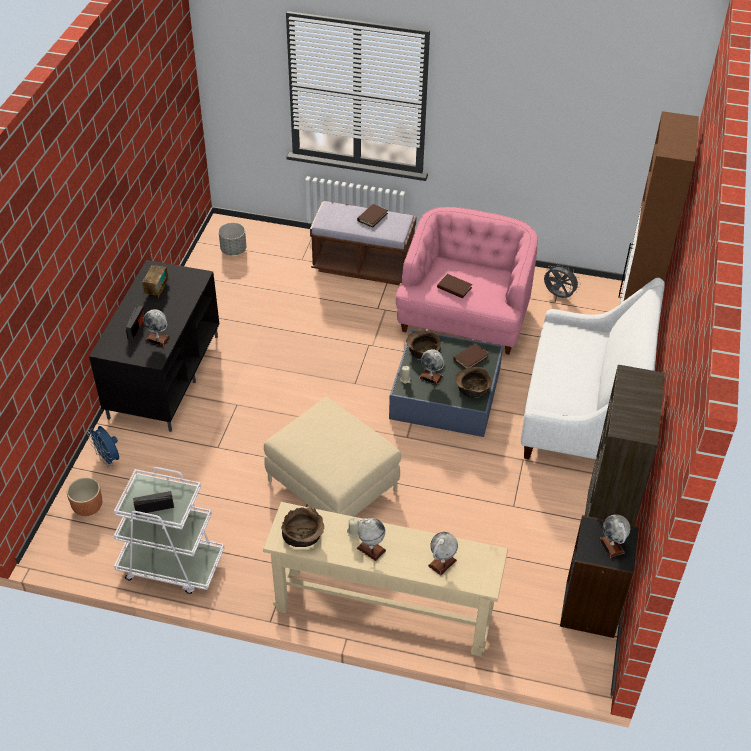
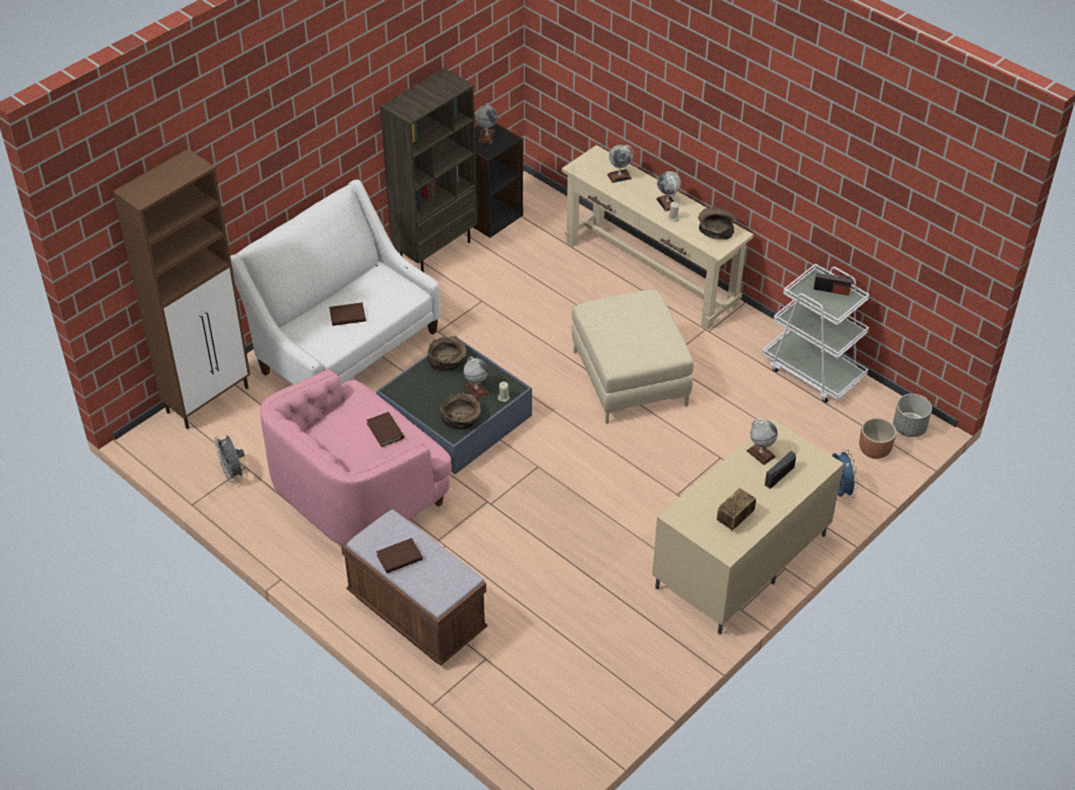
camera: 150 degrees left, 0 degrees up
black tv stand [89,260,219,432] -> beige tv stand [652,418,844,634]
grey planter [219,223,246,255] -> grey planter moved to [893,394,932,437]
brown book [453,343,489,369] -> brown book moved to [329,302,366,326]

